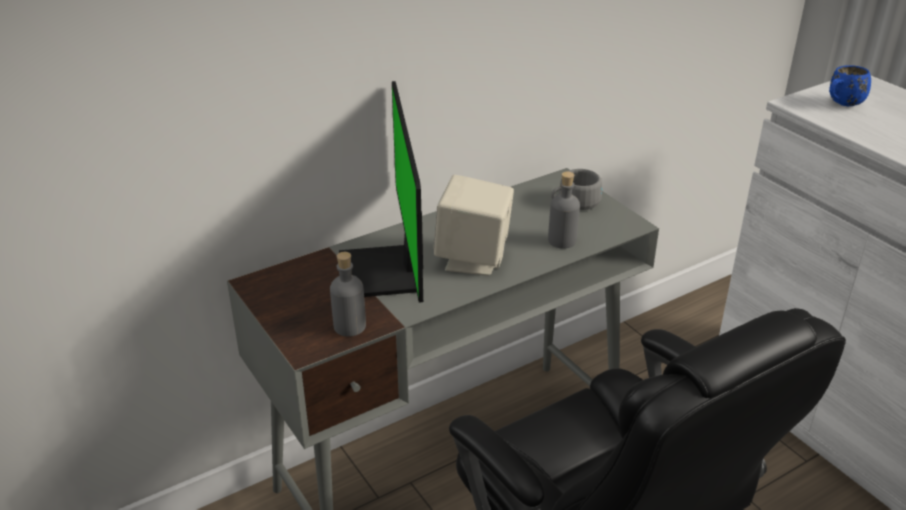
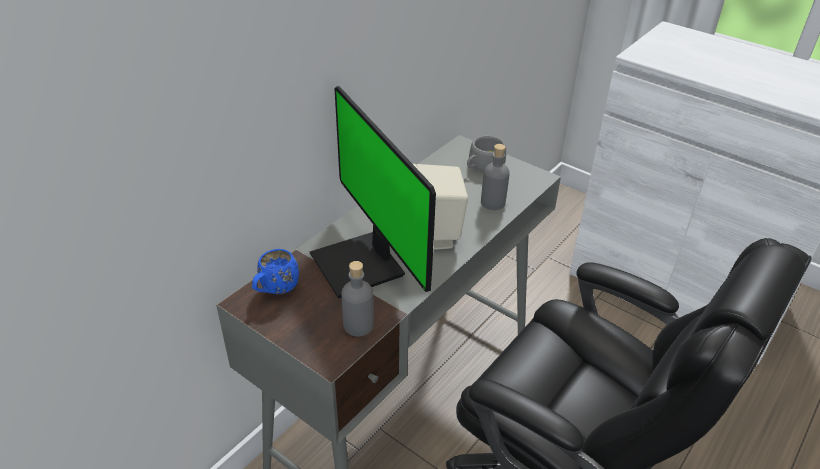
camera: 20 degrees left, 5 degrees up
blue mug [829,65,871,106] -> blue mug moved to [252,249,299,294]

